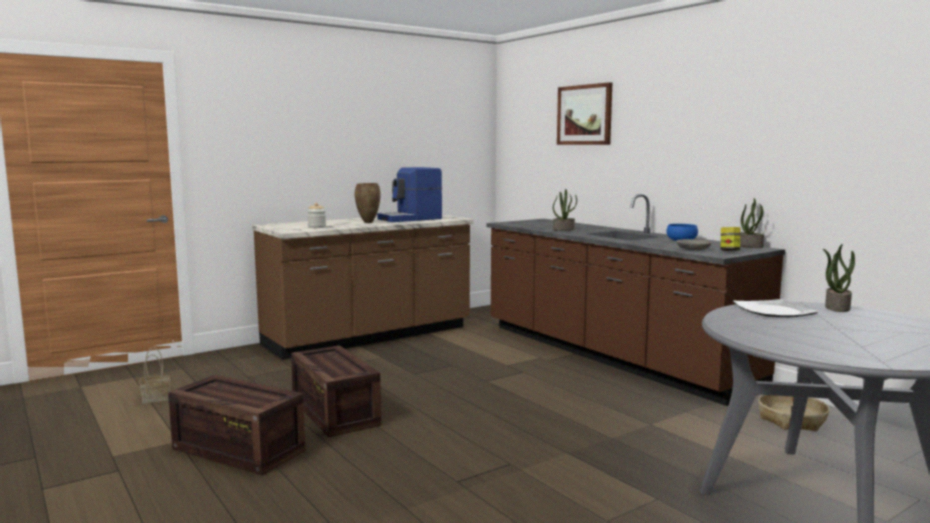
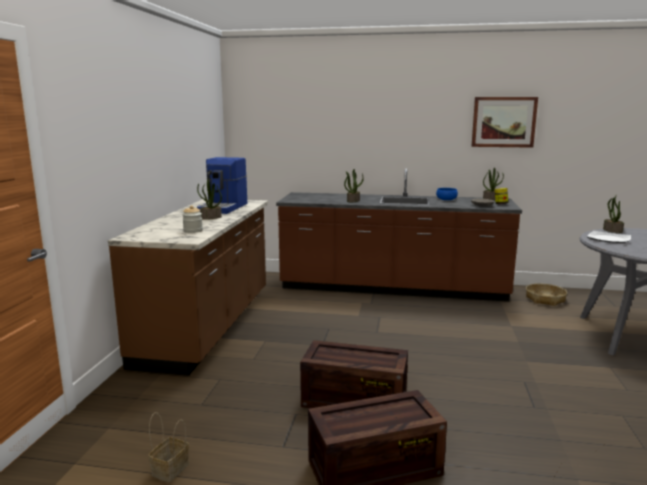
camera: 45 degrees left, 5 degrees up
brown vase [355,183,381,223] -> potted plant [197,179,222,220]
picture [557,82,612,145] -> picture moved to [471,97,538,148]

